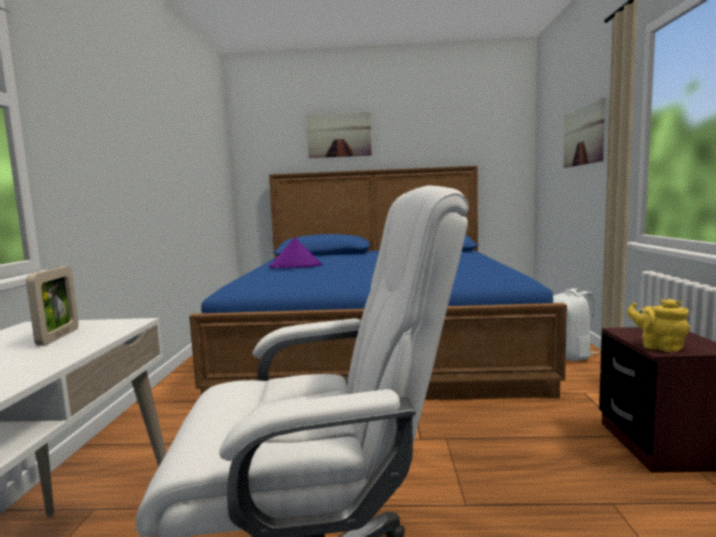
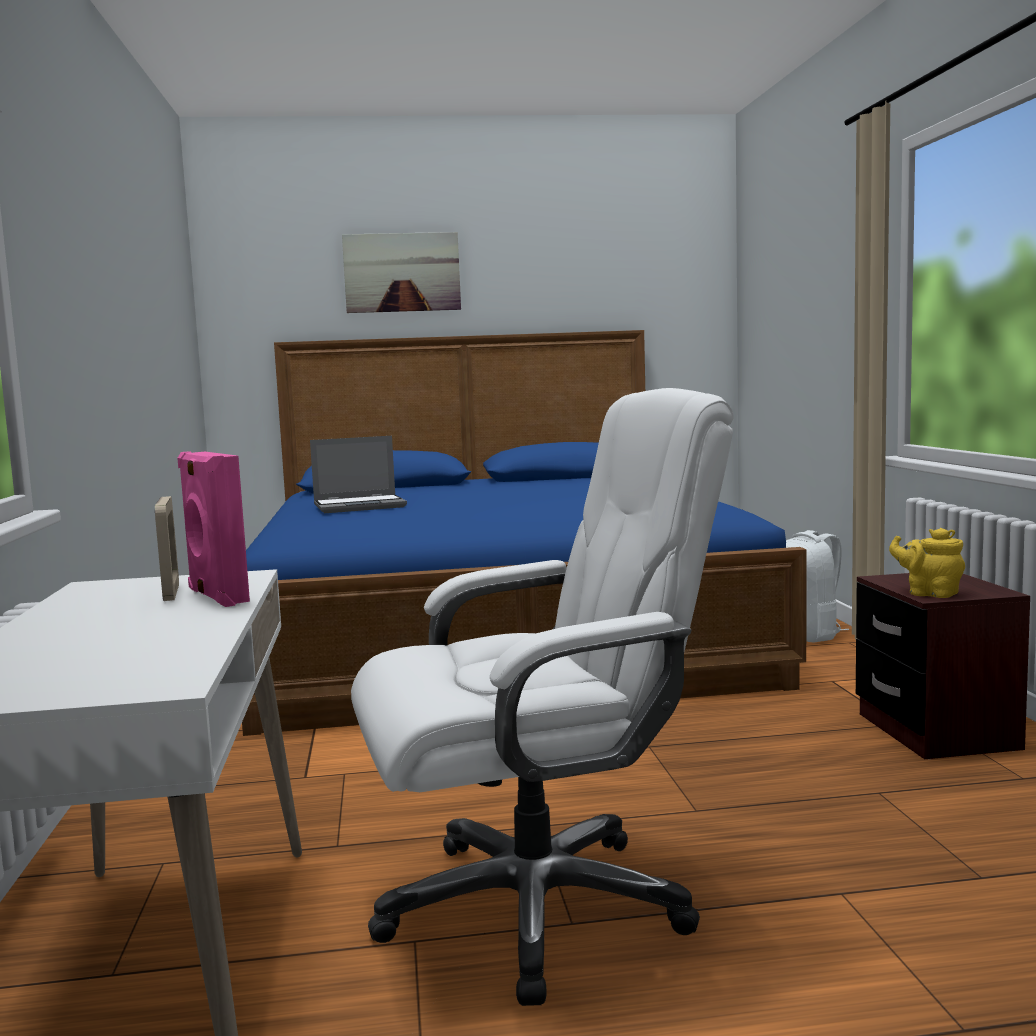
camera: 10 degrees left, 0 degrees up
purple hat [269,237,322,268] -> laptop [310,436,407,513]
picture [563,98,605,168] -> none
none -> pink speaker [177,451,250,607]

